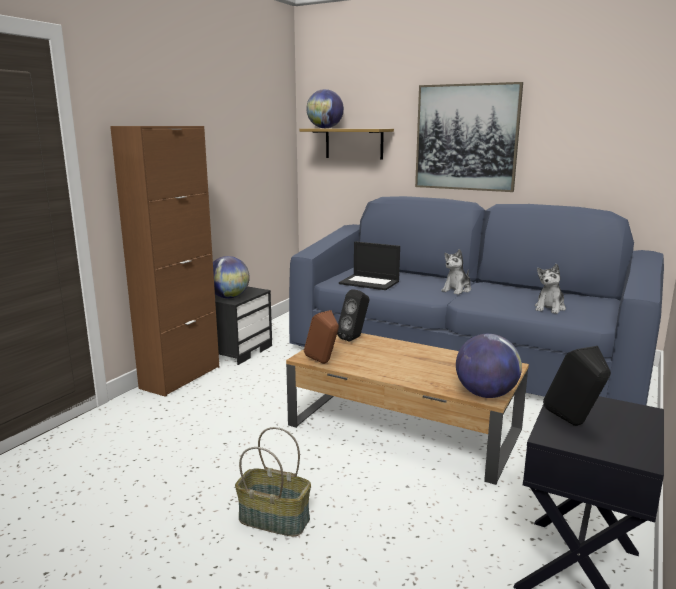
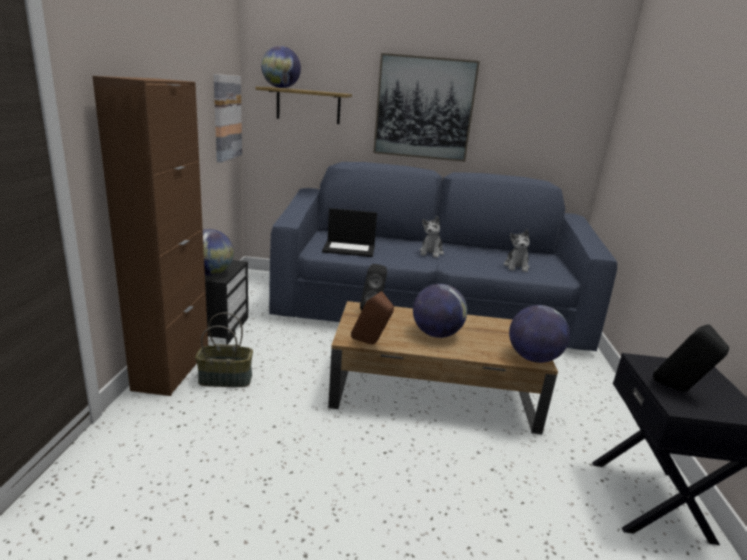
camera: 25 degrees left, 5 degrees up
basket [235,427,311,537] -> basket moved to [195,313,253,387]
none -> picture [214,74,242,163]
none -> globe [413,284,467,338]

